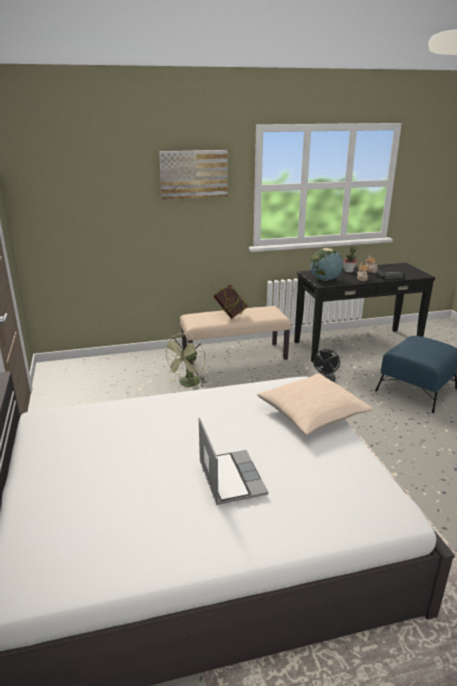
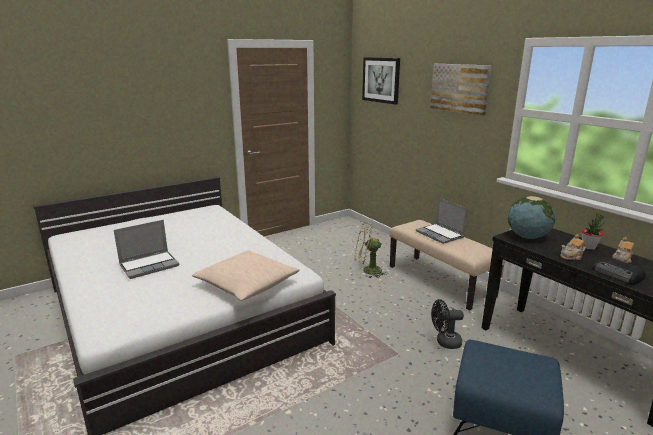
camera: 70 degrees right, 5 degrees down
book [213,285,248,319] -> laptop [416,198,468,244]
none -> picture [362,57,400,105]

